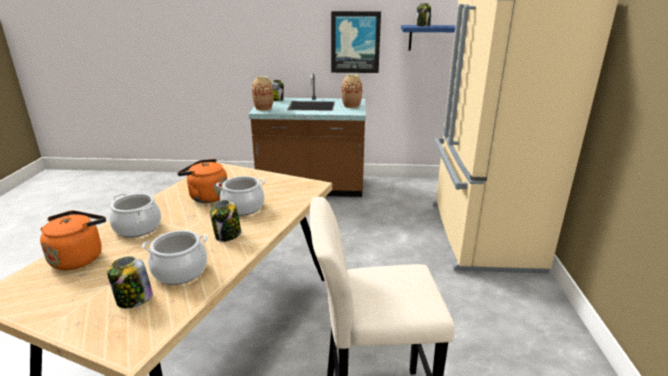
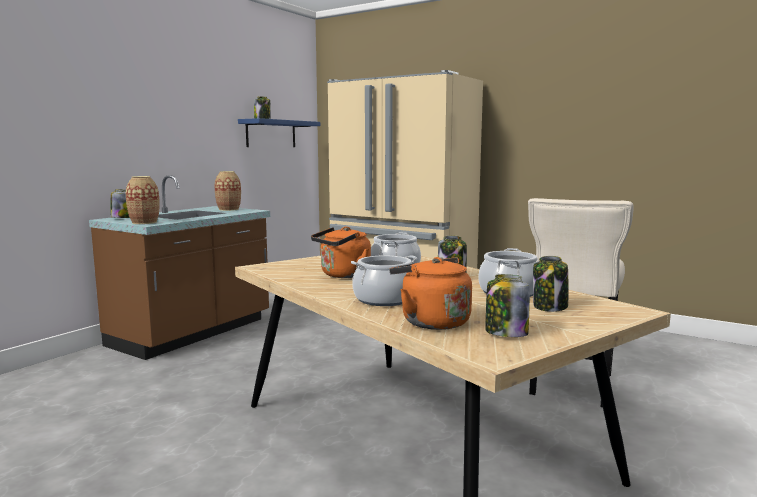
camera: 60 degrees left, 15 degrees down
picture [331,11,381,73] -> none
none -> jar [486,274,530,337]

